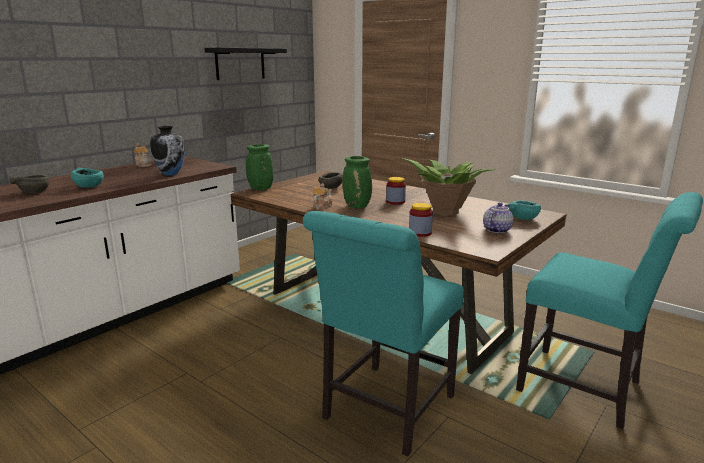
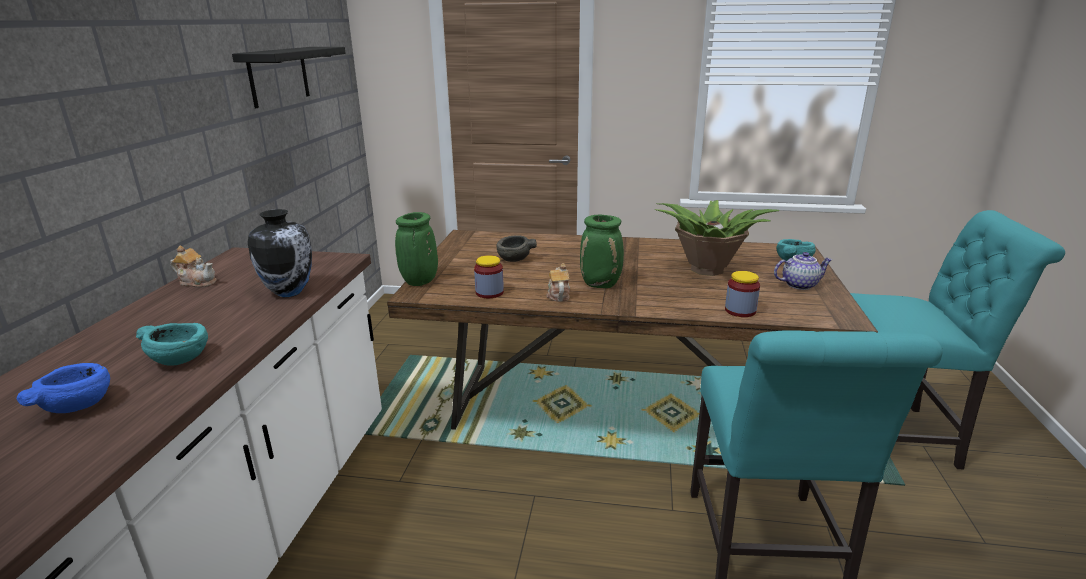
camera: 30 degrees left, 5 degrees up
grey bowl [9,175,50,193] -> blue bowl [17,363,110,413]
jar [386,177,406,205] -> jar moved to [474,255,504,298]
teapot [483,202,514,233] -> teapot turned 75 degrees clockwise [774,252,832,290]

